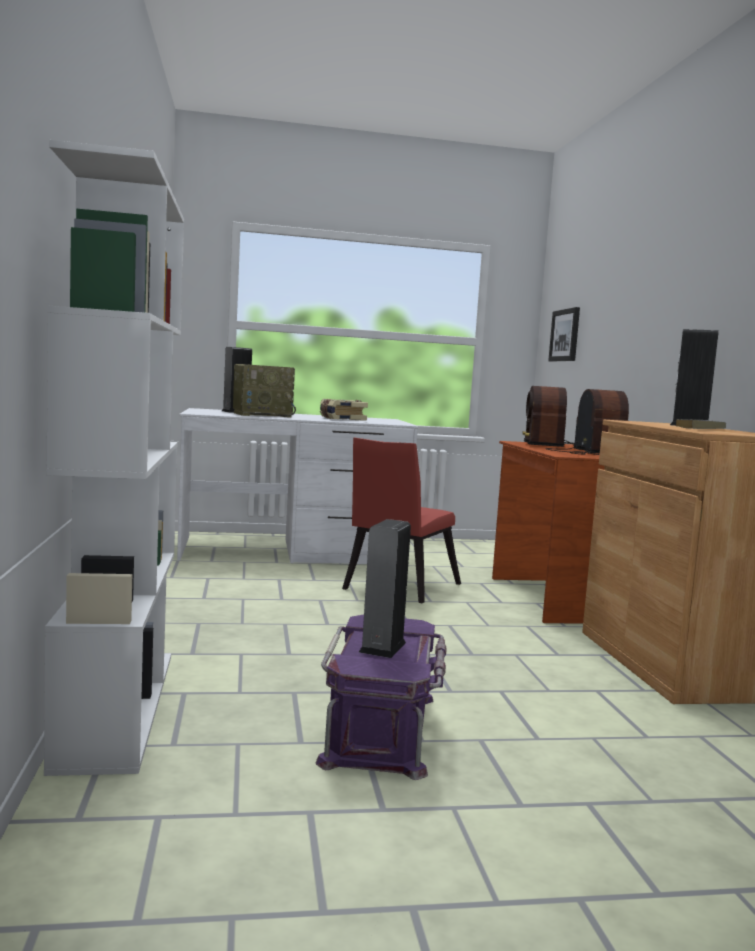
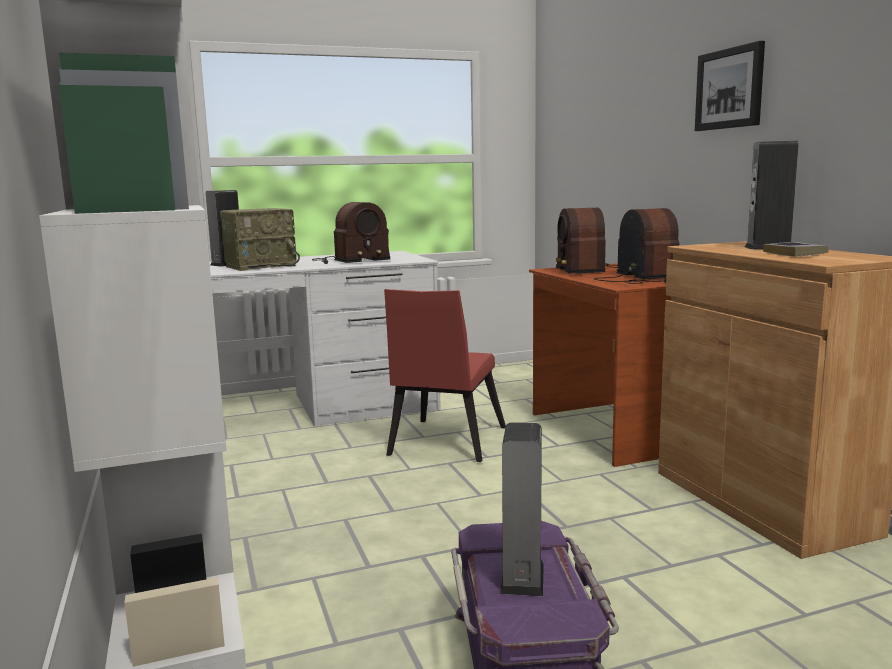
camera: 10 degrees left, 5 degrees up
book [320,399,368,421] -> radio [312,202,390,264]
picture [548,307,580,362] -> picture moved to [695,41,765,131]

